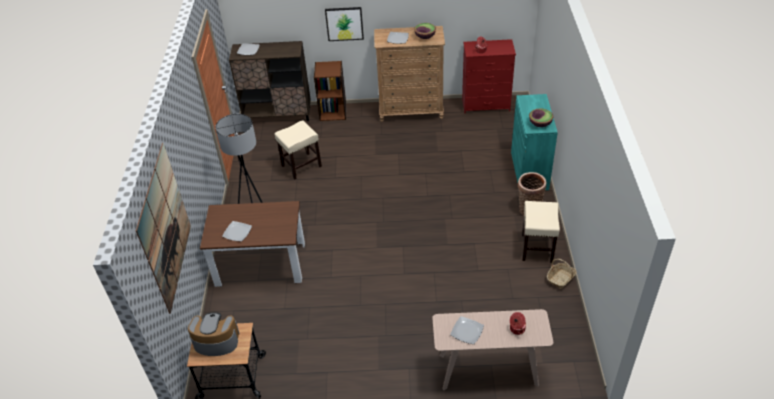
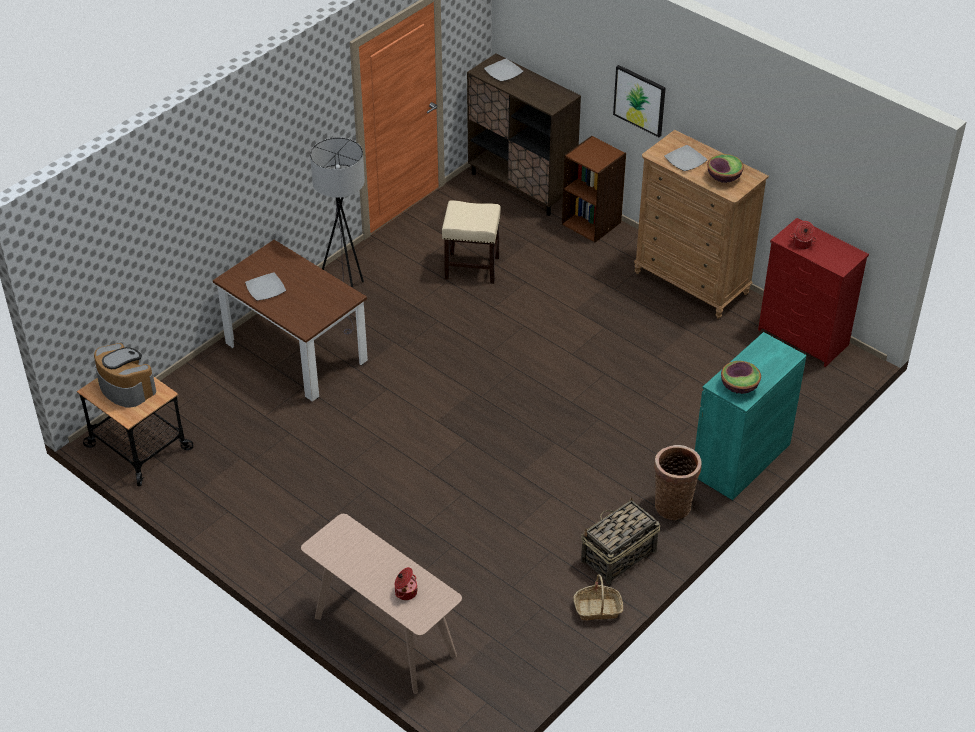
camera: 40 degrees right, 0 degrees up
picture [136,143,191,314] -> none
plate [450,316,484,344] -> none
beige stool [522,201,560,263] -> basket [581,497,660,584]

